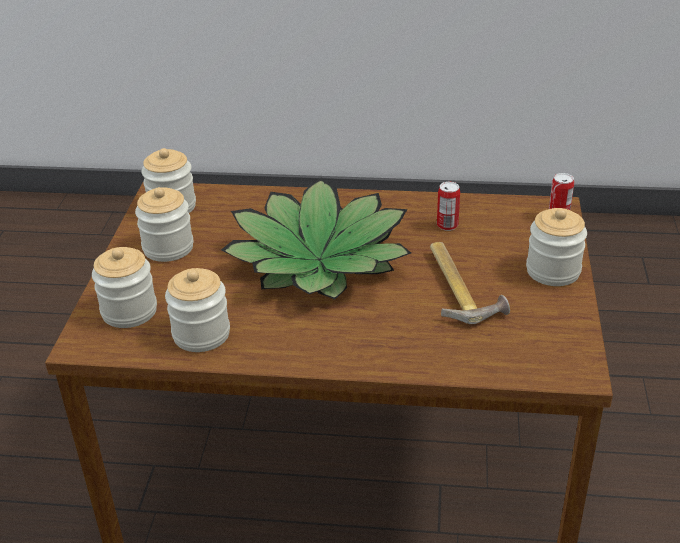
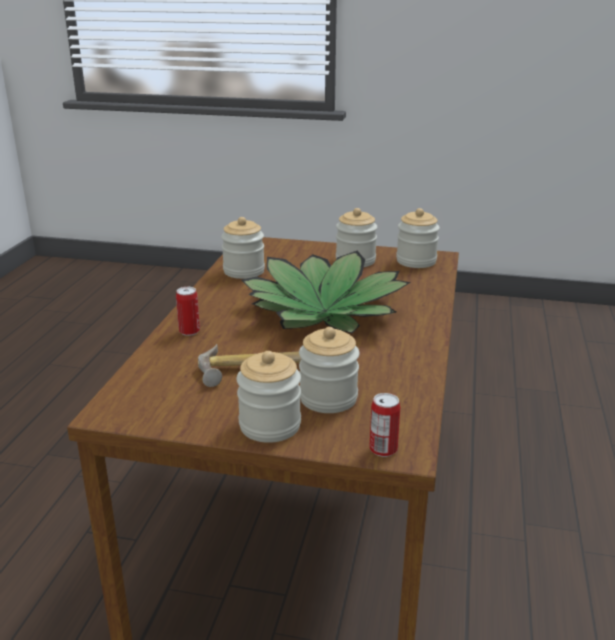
camera: 95 degrees right, 10 degrees down
jar [92,247,157,328] -> jar moved to [299,327,360,413]
can [437,182,460,231] -> can moved to [176,287,200,336]

